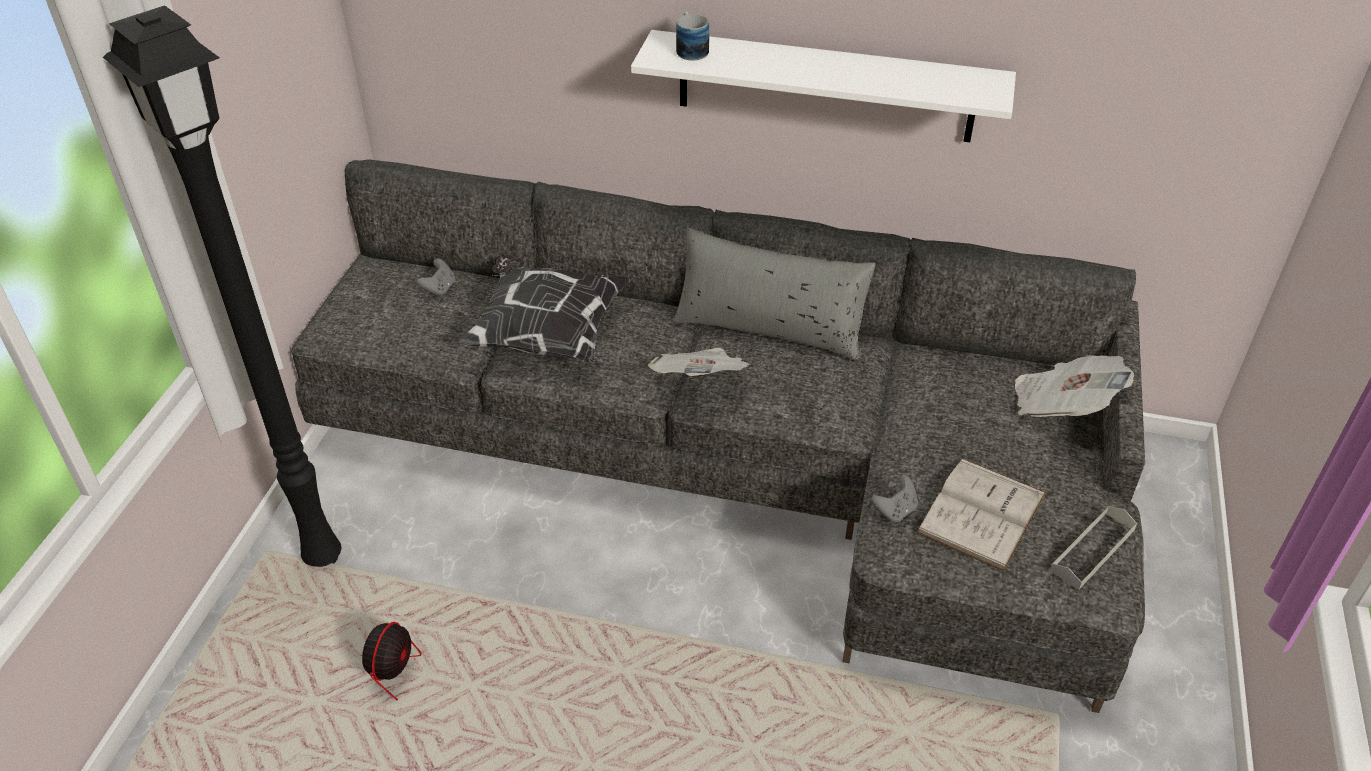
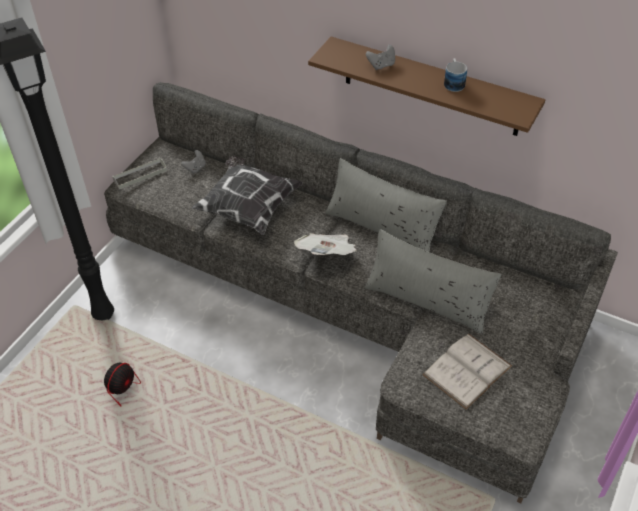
camera: 15 degrees right, 5 degrees up
white shelf [631,30,1016,142] -> brown shelf [308,37,545,136]
mug [676,12,709,61] -> mug moved to [444,58,467,92]
grey game controller [871,475,918,523] -> grey game controller moved to [366,45,395,70]
newspaper [1015,355,1134,417] -> none
grey tray [1050,506,1137,590] -> grey tray moved to [112,158,167,189]
none -> grey pillow [364,229,502,334]

